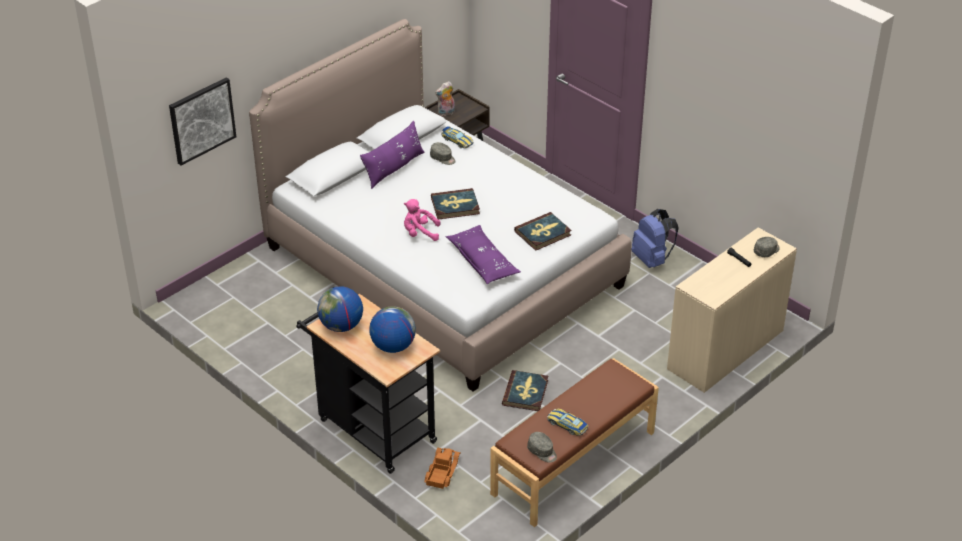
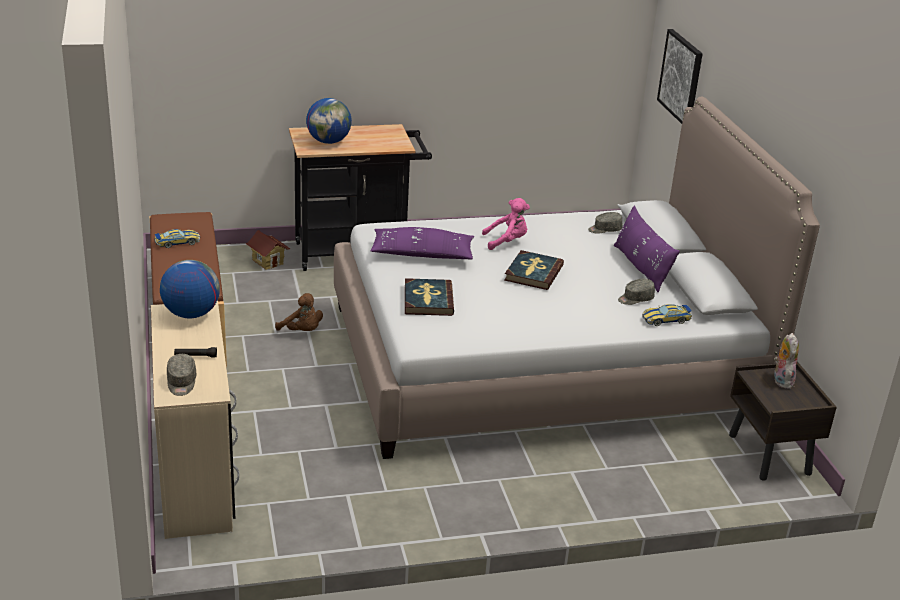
camera: 120 degrees right, 10 degrees down
globe [317,286,363,332] -> globe moved to [160,260,220,318]
pink plush toy [404,199,440,241] -> pink plush toy turned 45 degrees clockwise [482,198,530,250]
toy truck [424,448,461,489] -> toy house [245,230,290,270]
book [502,370,548,411] -> brown plush toy [275,293,323,331]
grey cap [527,432,557,463] -> grey cap moved to [588,212,622,234]
blue backpack [632,209,679,268] -> none

